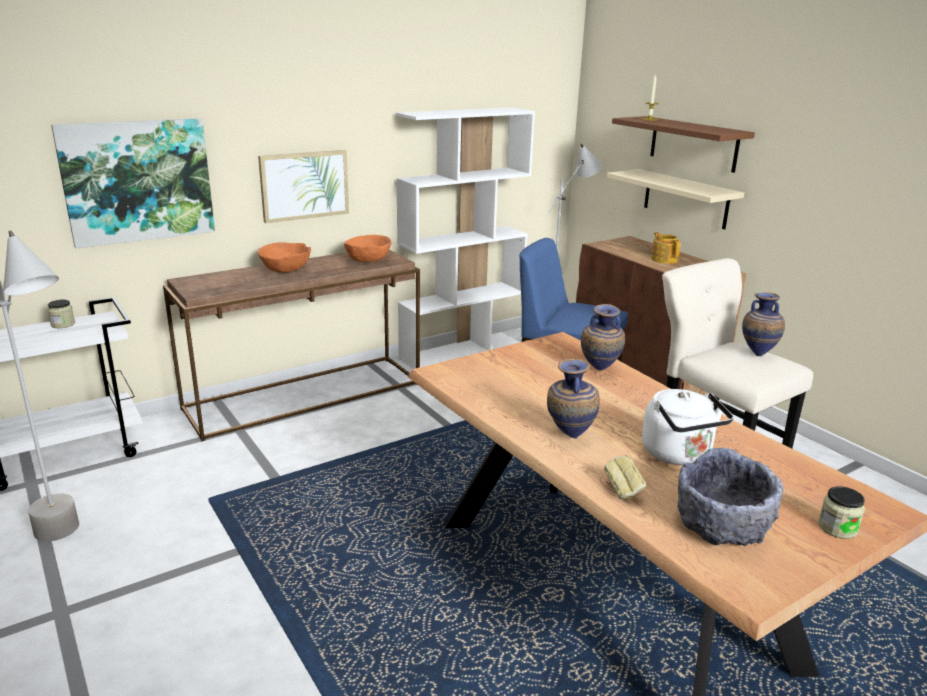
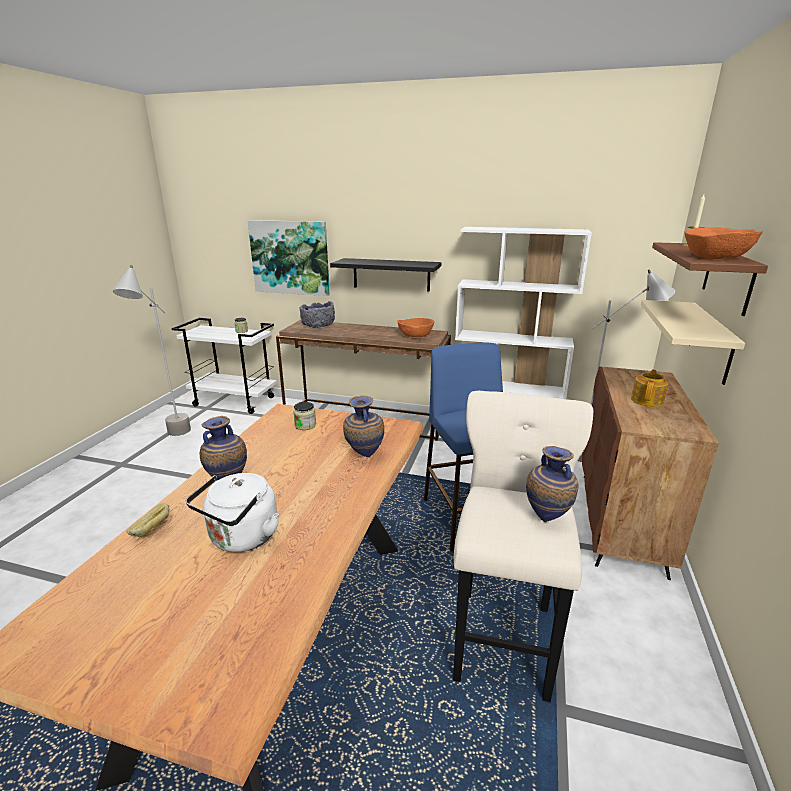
camera: 50 degrees right, 0 degrees up
picture [258,150,349,223] -> black shelf [330,258,442,292]
orange bowl [258,242,311,273] -> orange bowl moved to [684,227,763,259]
grey bowl [677,448,784,546] -> grey bowl moved to [300,301,335,328]
jar [818,487,865,539] -> jar moved to [293,402,316,430]

